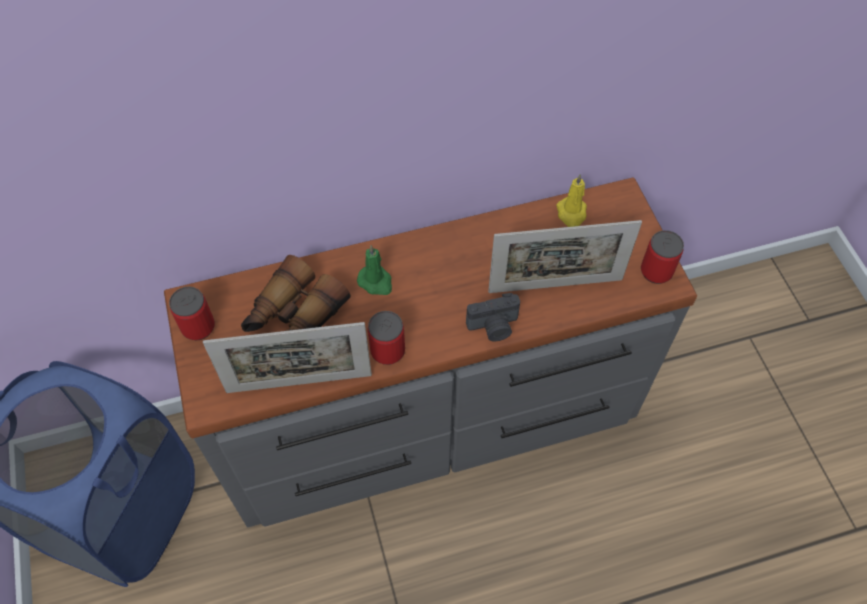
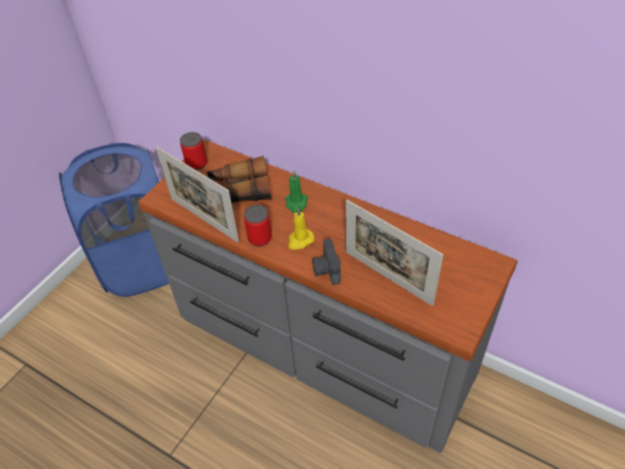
camera: 50 degrees right, 10 degrees down
camera [466,293,520,342] -> camera turned 45 degrees clockwise [312,239,341,285]
yellow candle [556,174,587,227] -> yellow candle moved to [288,207,314,250]
can [641,230,684,284] -> none

